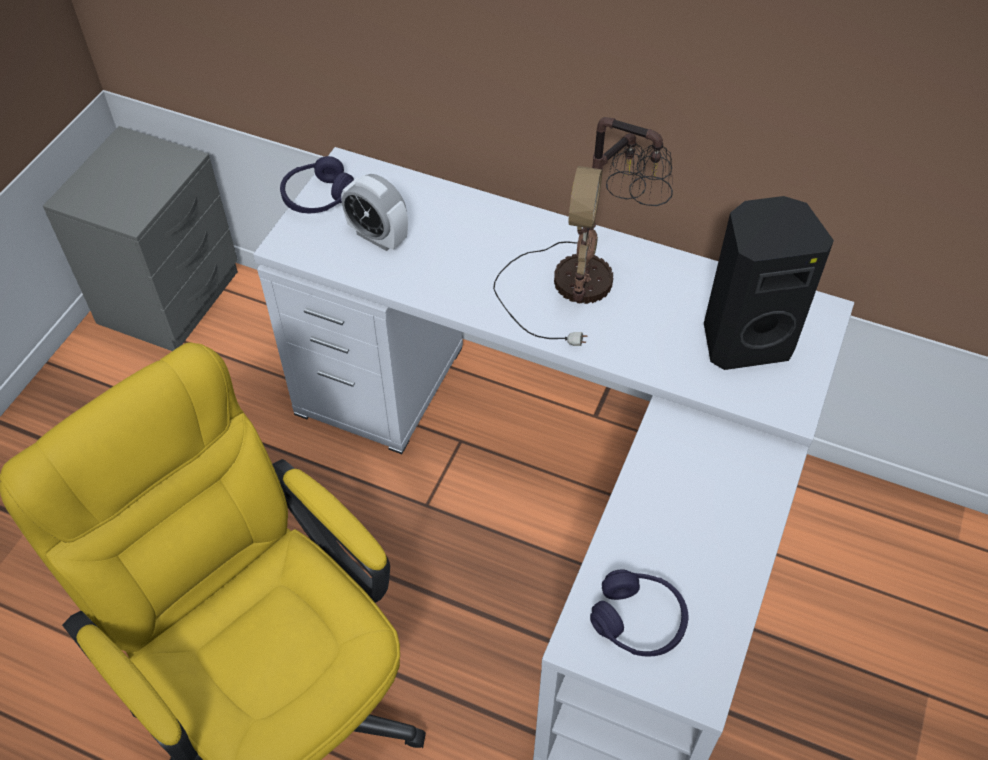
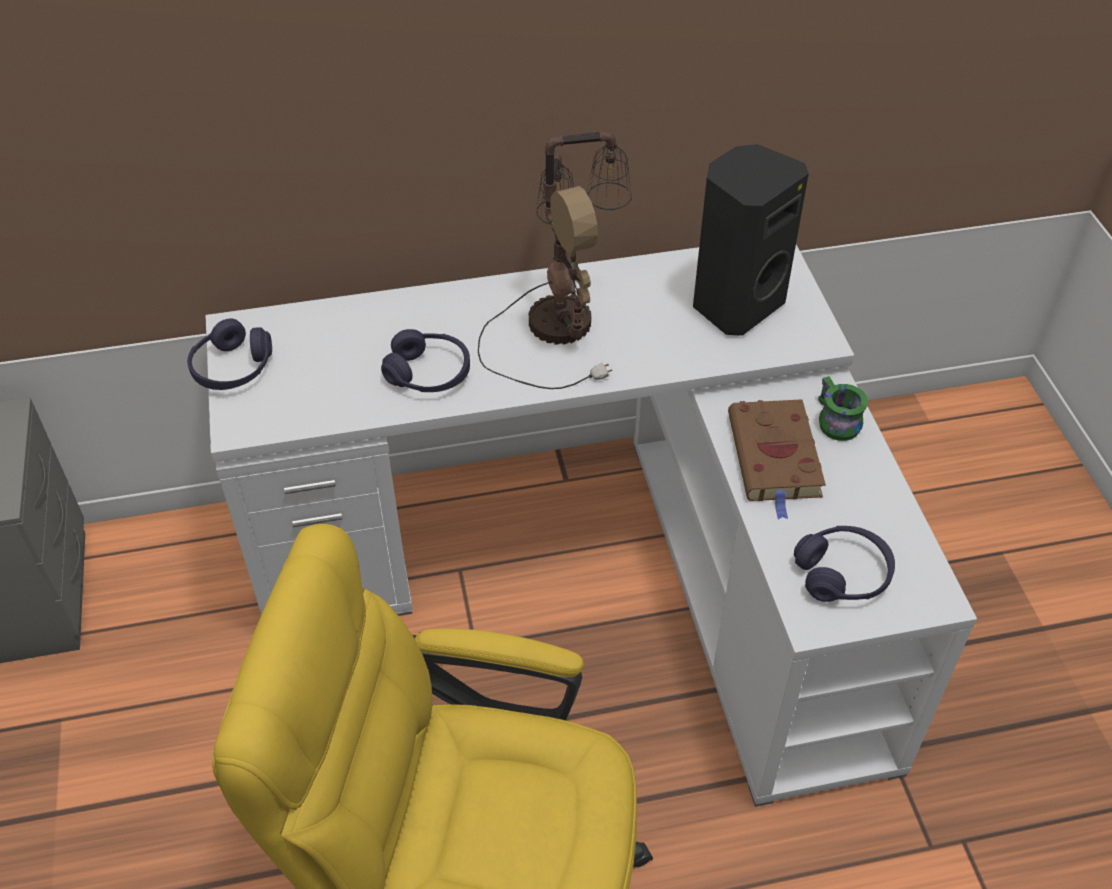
camera: 35 degrees left, 5 degrees down
alarm clock [341,174,408,251] -> none
none -> purple headphones [381,329,470,392]
none -> brown book [728,399,826,519]
none -> green mug [818,376,868,441]

